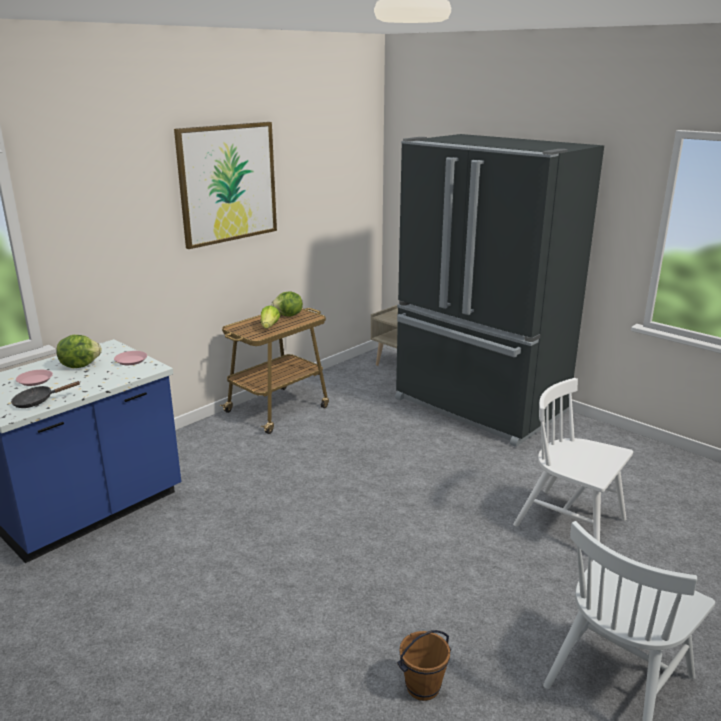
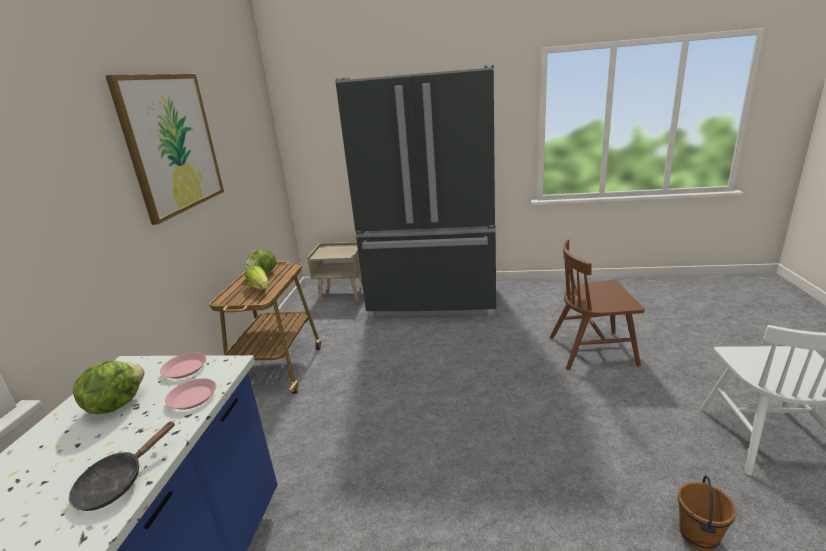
camera: 35 degrees left, 0 degrees up
pink plate [16,370,53,386] -> pink plate moved to [165,378,216,410]
white chair [513,378,633,542] -> brown chair [550,239,644,370]

